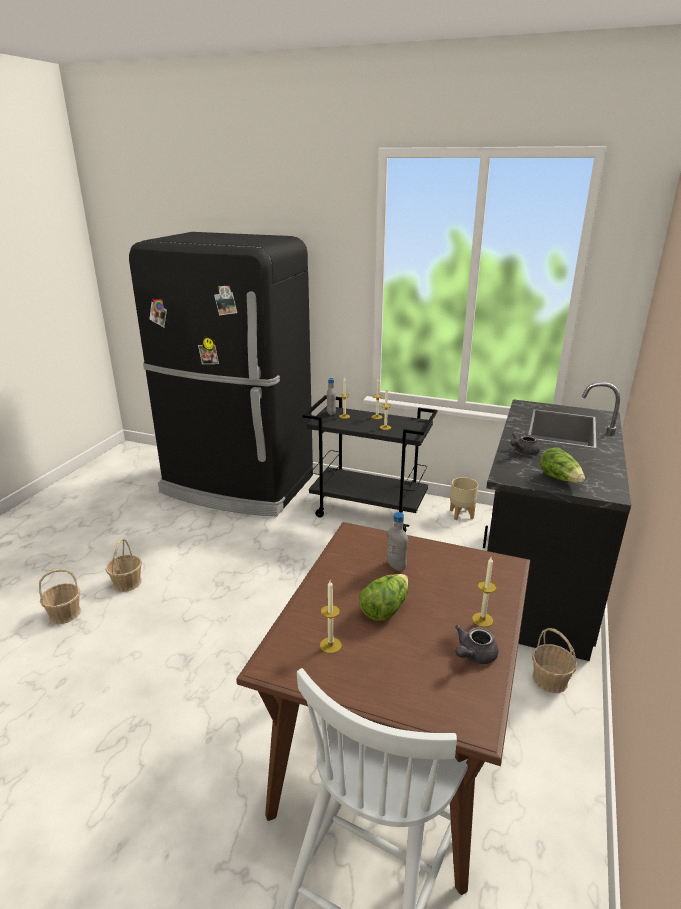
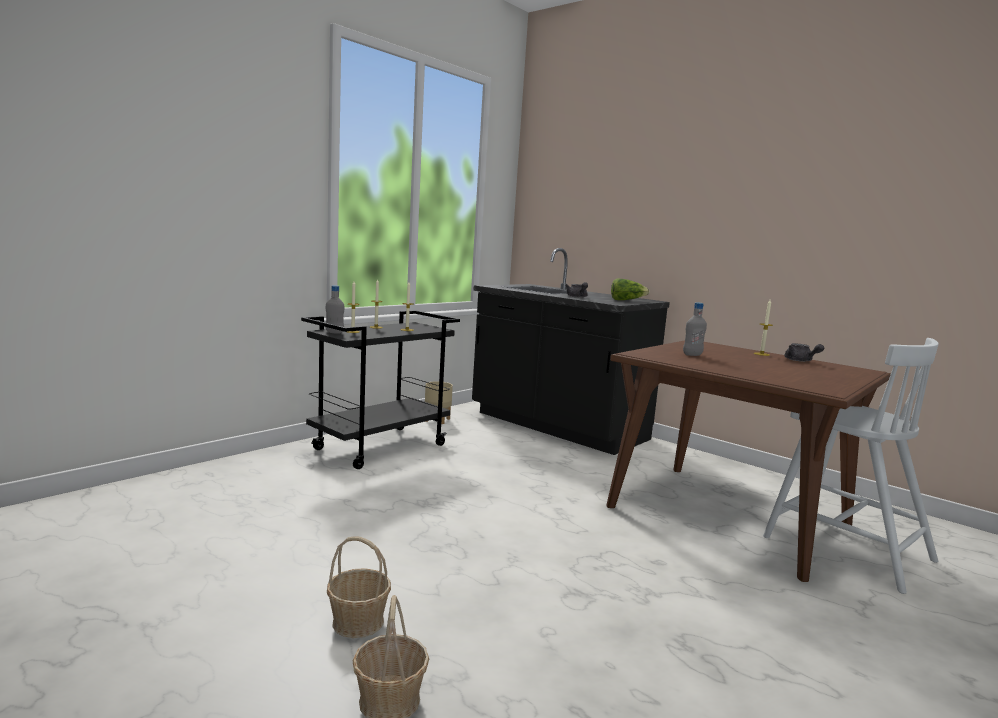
camera: 70 degrees left, 15 degrees down
black fridge [129,232,313,516] -> none
candle [320,581,342,653] -> none
lettuce [359,574,408,621] -> none
basket [532,628,577,693] -> none

